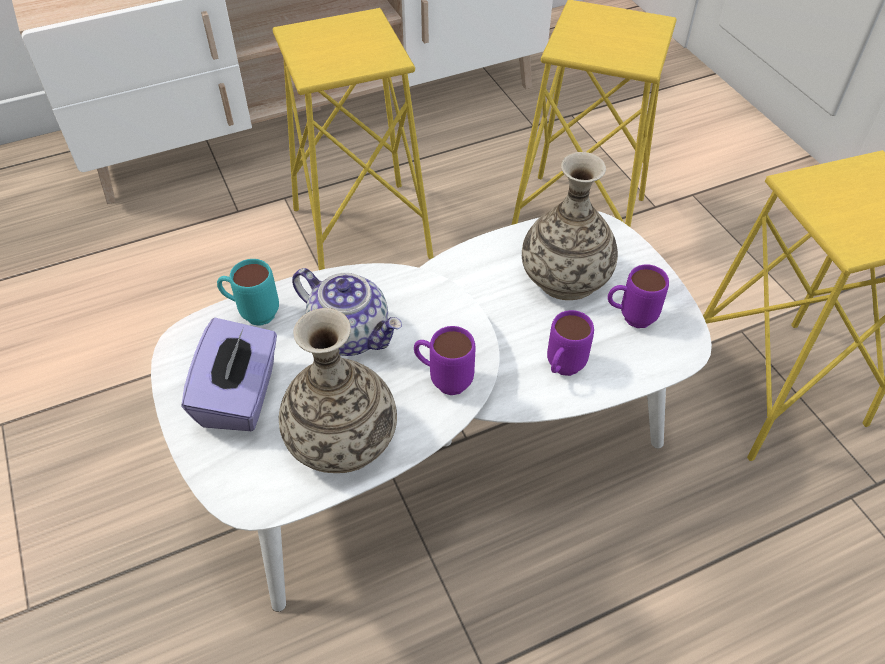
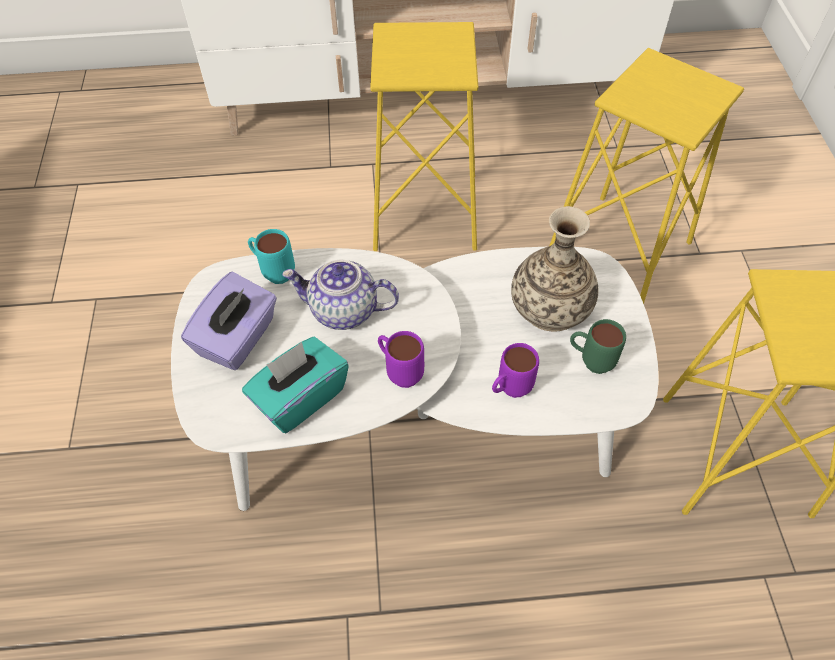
camera: 20 degrees right, 5 degrees up
vase [279,308,397,473] -> turquoise tissue box [242,337,349,433]
teapot [292,268,402,356] -> teapot turned 135 degrees clockwise [282,259,399,330]
purple mug [607,264,669,328] -> green mug [570,319,626,374]

